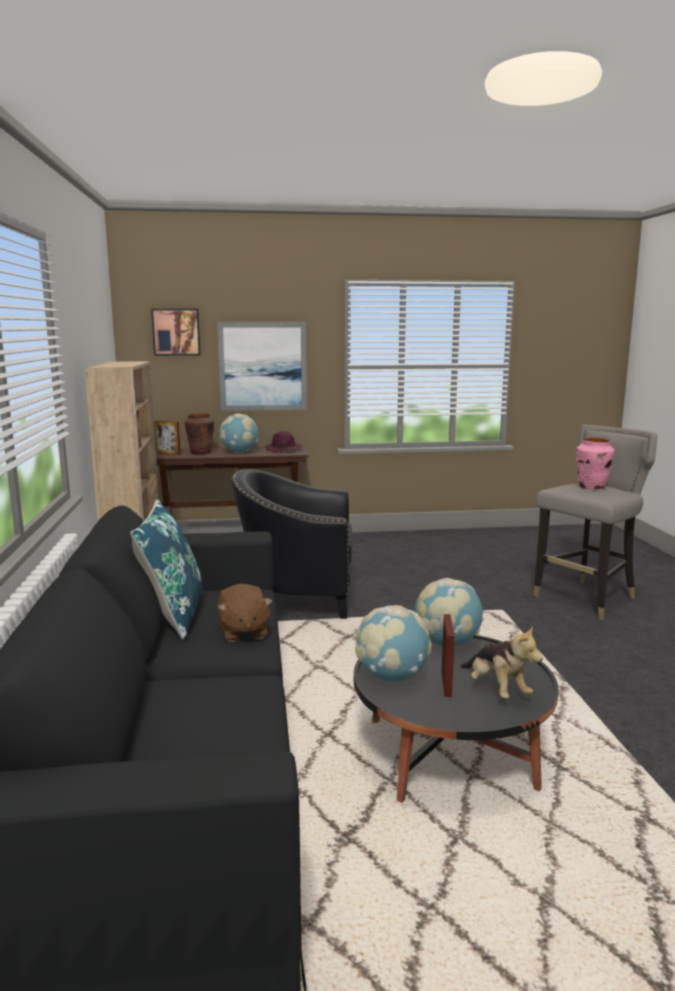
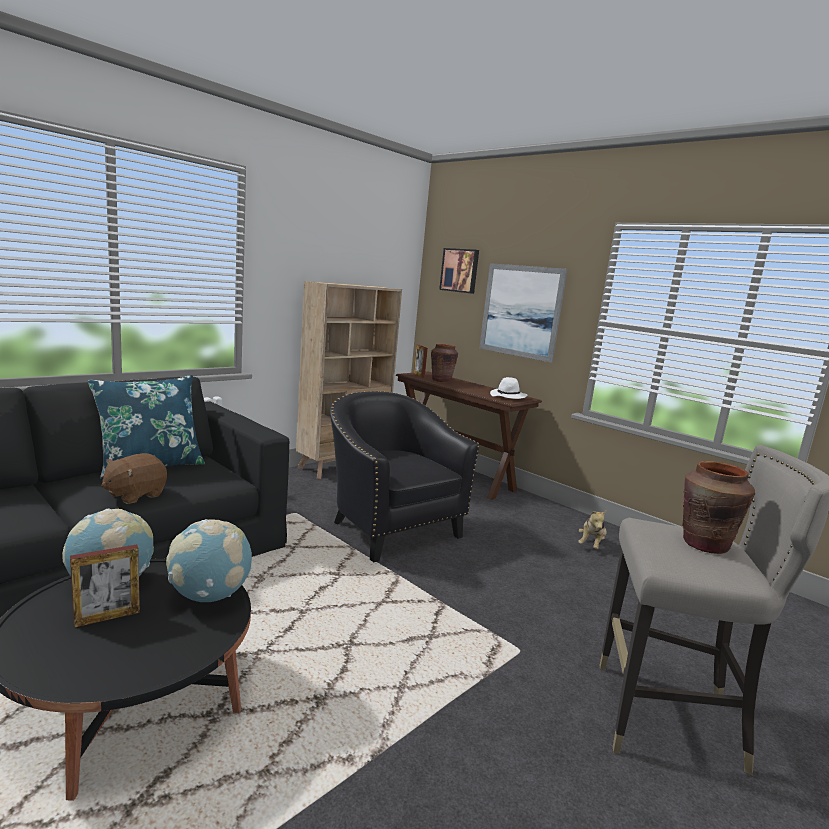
camera: 50 degrees right, 0 degrees up
globe [220,413,258,453] -> none
purple hat [264,431,303,453] -> white hat [490,377,528,399]
plush toy [461,625,543,698] -> plush toy moved to [578,510,607,549]
pink vase [576,438,615,490] -> brown vase [682,461,755,554]

